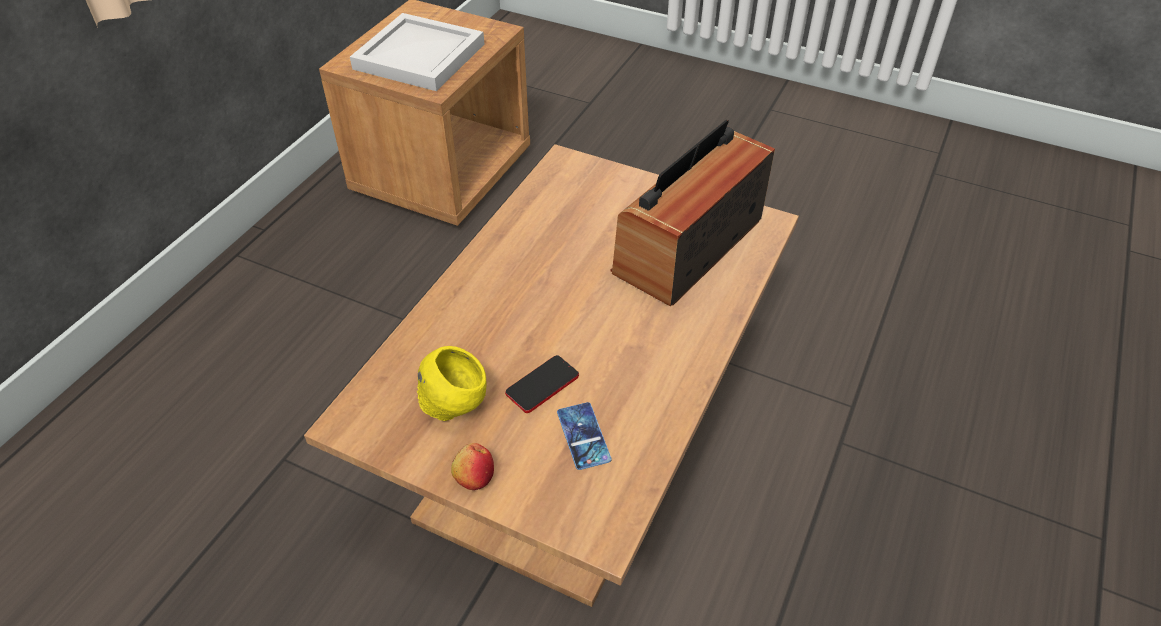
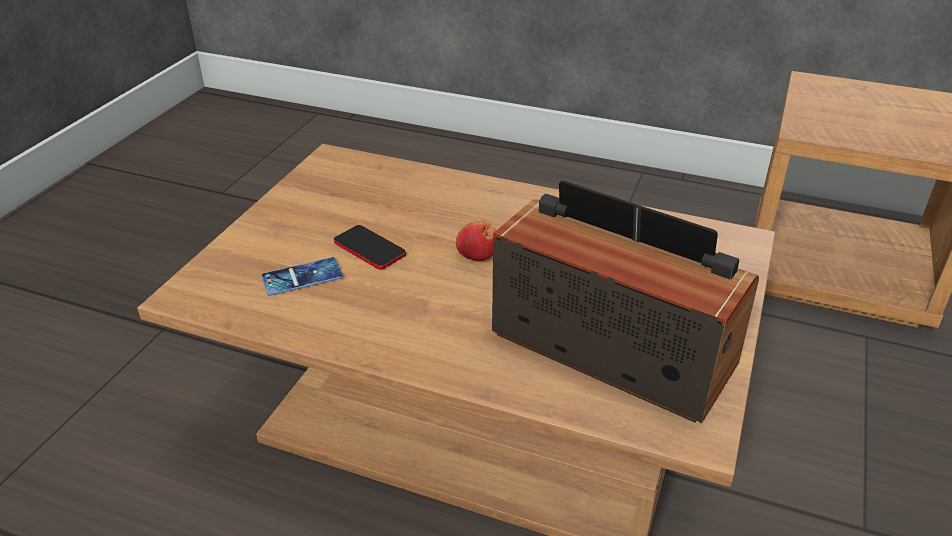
camera: 85 degrees right, 10 degrees down
white tray [350,13,484,91] -> none
yellow bowl [417,346,486,421] -> none
apple [451,443,494,490] -> apple moved to [456,221,496,261]

